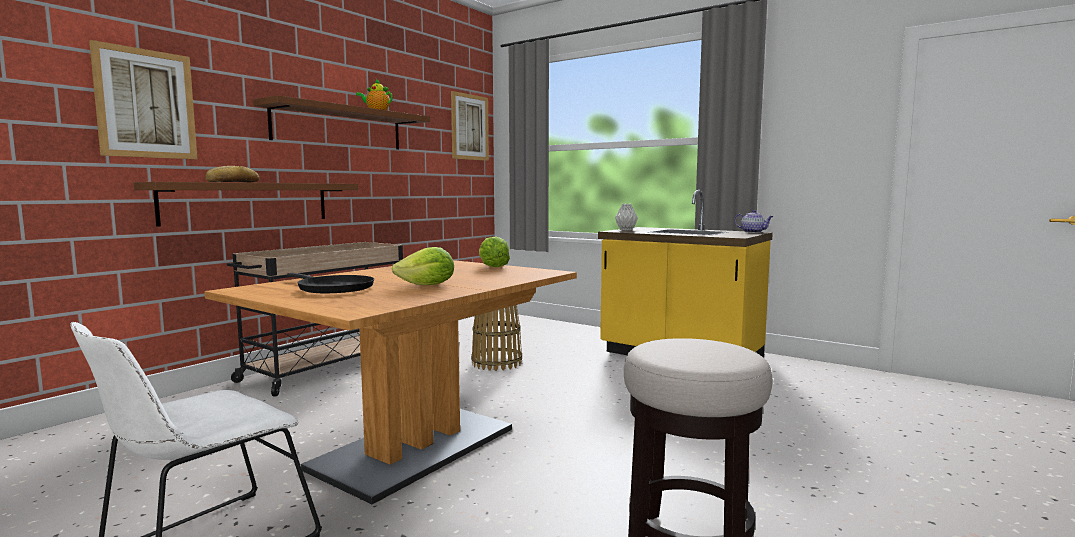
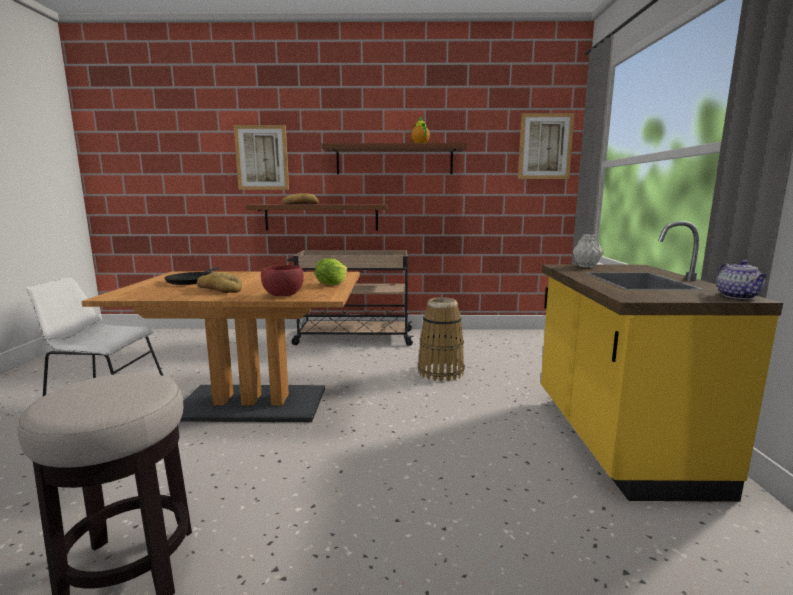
camera: 55 degrees right, 5 degrees up
lettuce [392,247,454,285] -> bread [197,272,242,293]
none -> red bowl [261,265,304,296]

